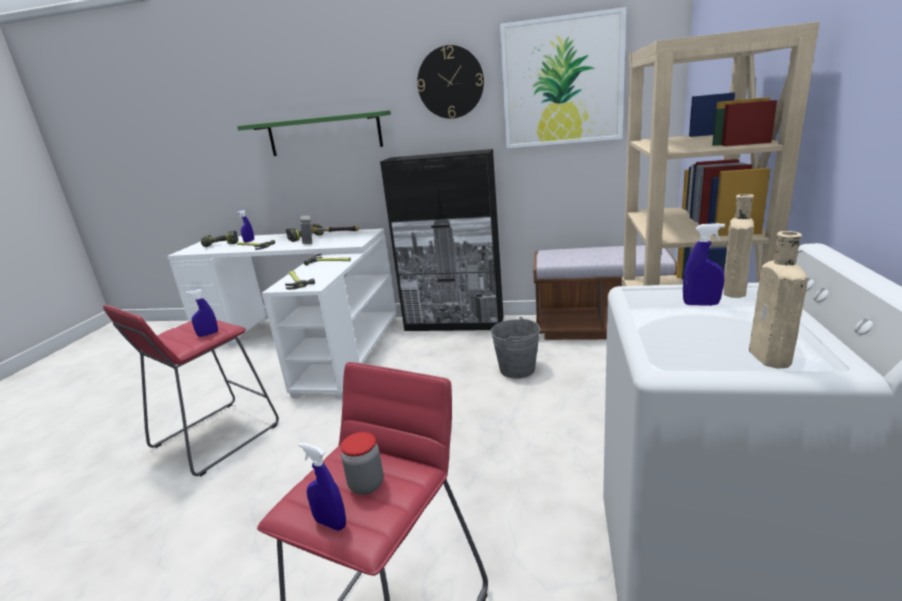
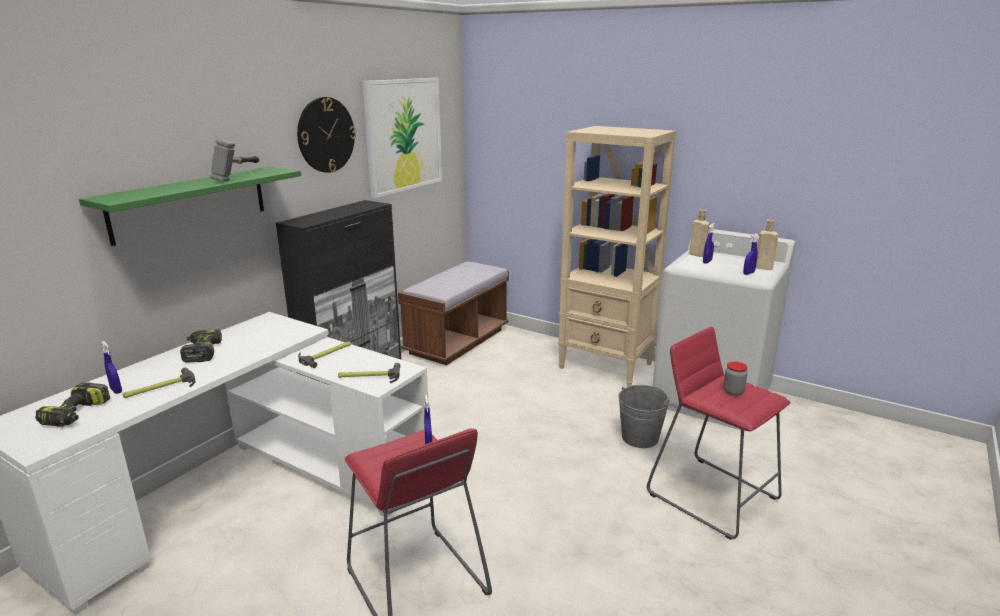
camera: 70 degrees left, 0 degrees up
blue spray bottle [299,442,346,531] -> blue spray bottle moved to [743,233,758,275]
hammer [300,215,359,244] -> hammer moved to [210,139,260,182]
grey bucket [491,317,541,379] -> grey bucket moved to [618,385,670,448]

